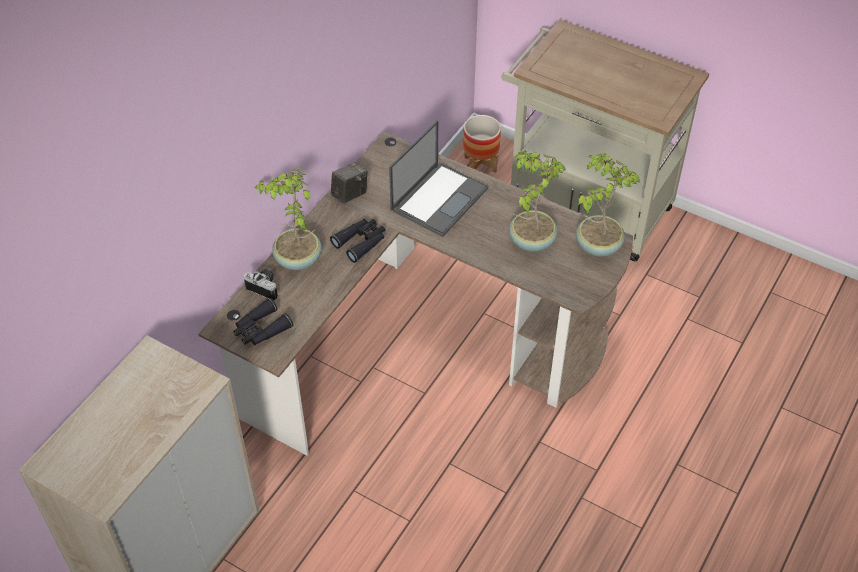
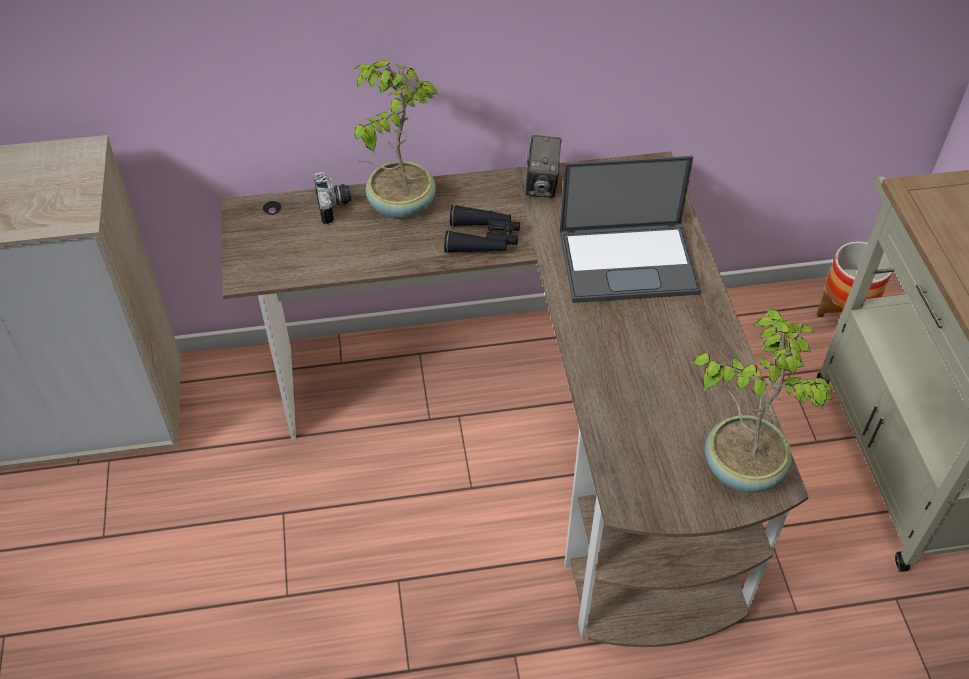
camera: 50 degrees right, 0 degrees up
black binoculars [233,298,293,345] -> none
camera [331,162,368,204] -> camera turned 90 degrees clockwise [525,135,562,198]
potted plant [508,150,567,251] -> none

